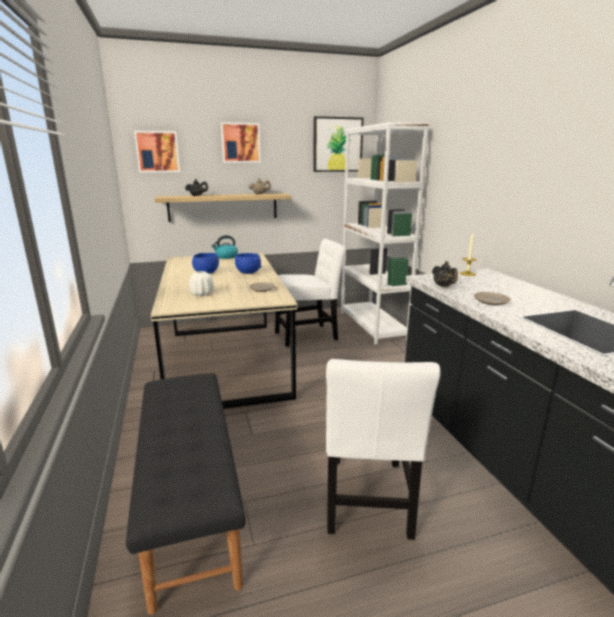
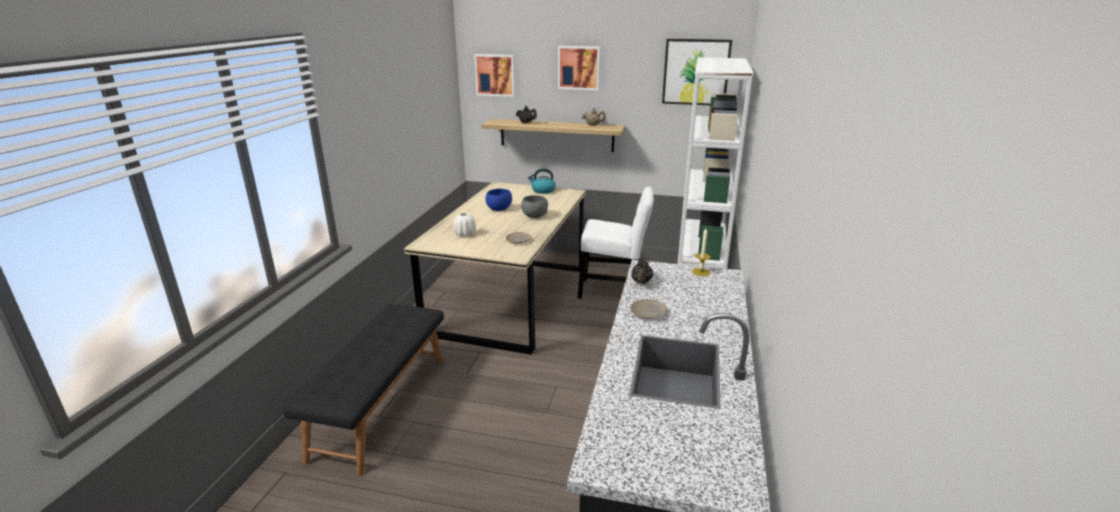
camera: 30 degrees right, 5 degrees up
blue bowl [235,253,261,274] -> grey bowl [521,195,548,218]
white chair [326,359,441,540] -> none

